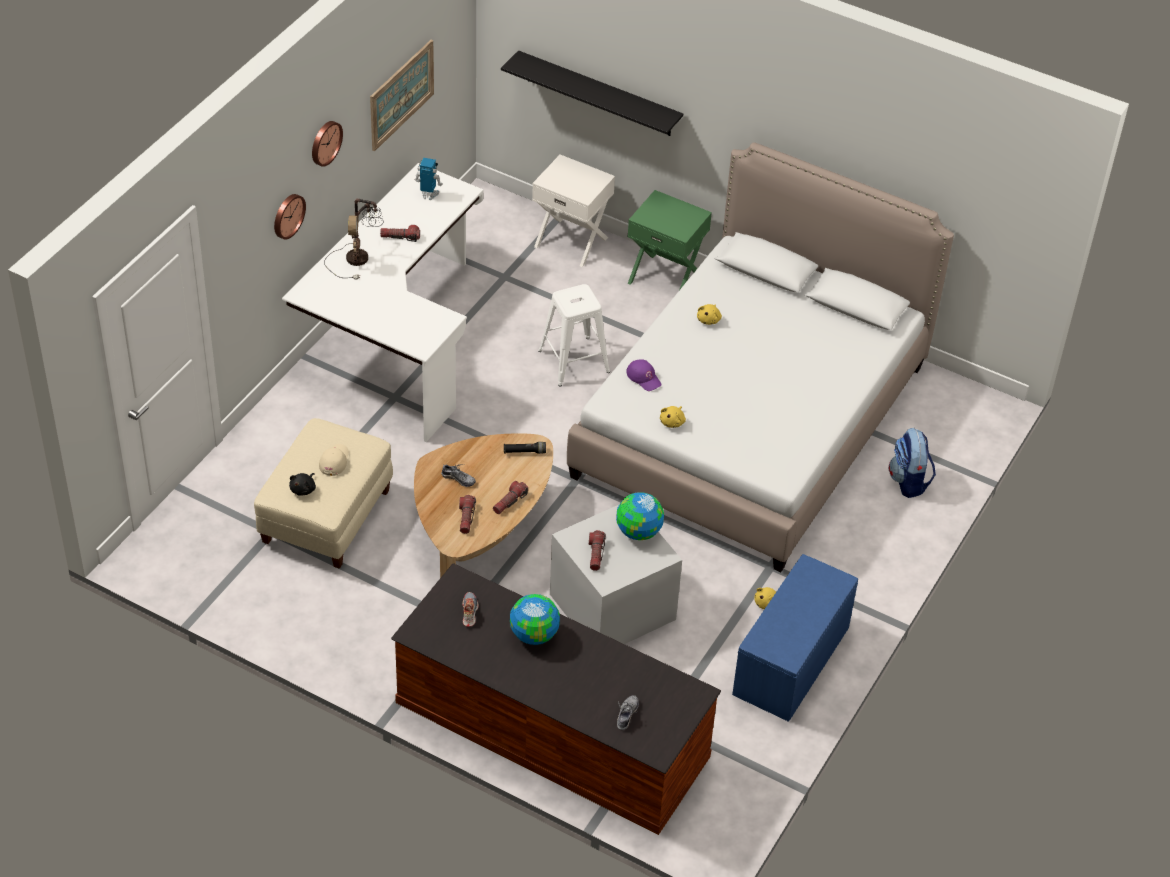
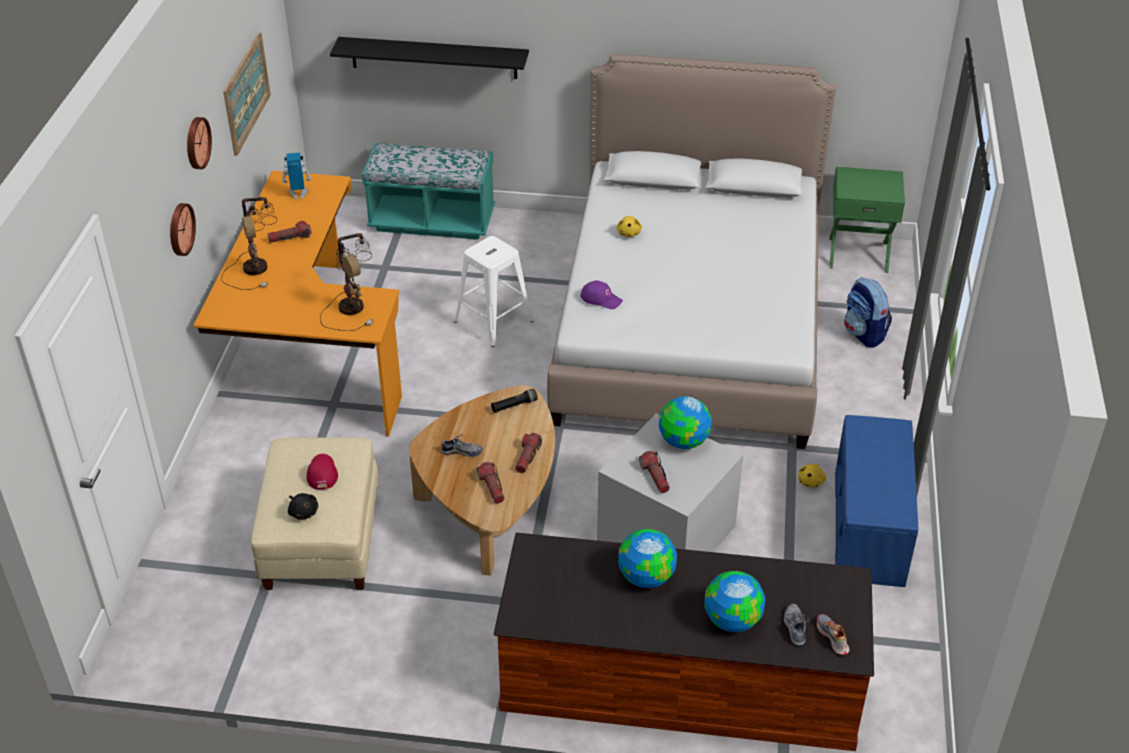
camera: 20 degrees left, 5 degrees down
white desk [282,163,484,442] -> orange desk [193,171,402,437]
black plush toy [289,473,316,496] -> black plush toy turned 45 degrees counterclockwise [288,493,318,520]
beige cap [319,444,349,476] -> red cap [307,454,338,490]
shoe [463,592,479,627] -> shoe moved to [817,614,850,655]
white nightstand [532,154,615,267] -> turquoise bench [362,143,495,240]
green nightstand [627,190,712,290] -> green nightstand moved to [830,167,905,273]
yellow plush toy [660,406,686,428] -> none
none -> table lamp [320,233,373,331]
none -> globe [704,571,765,632]

